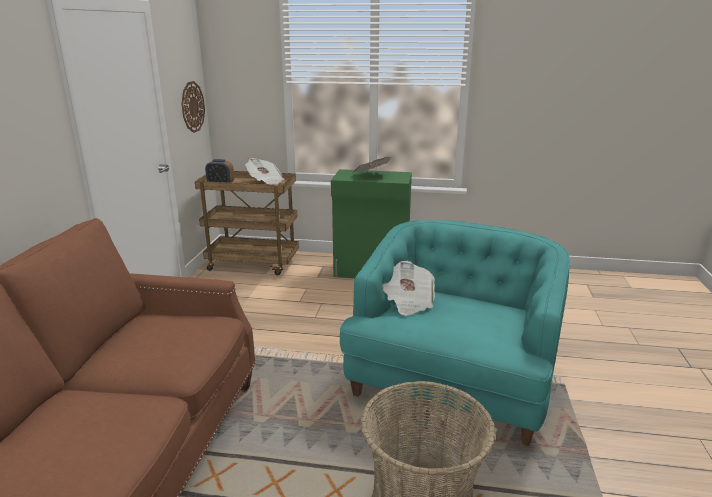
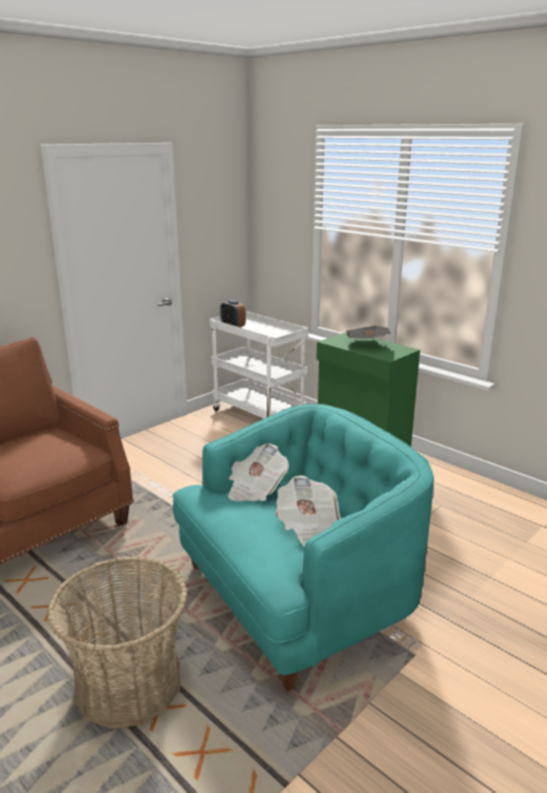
camera: 35 degrees right, 0 degrees up
wall clock [181,81,205,133] -> none
brown cart [195,171,299,275] -> white cart [209,312,309,418]
newspaper [245,158,284,185] -> newspaper moved to [276,476,341,547]

